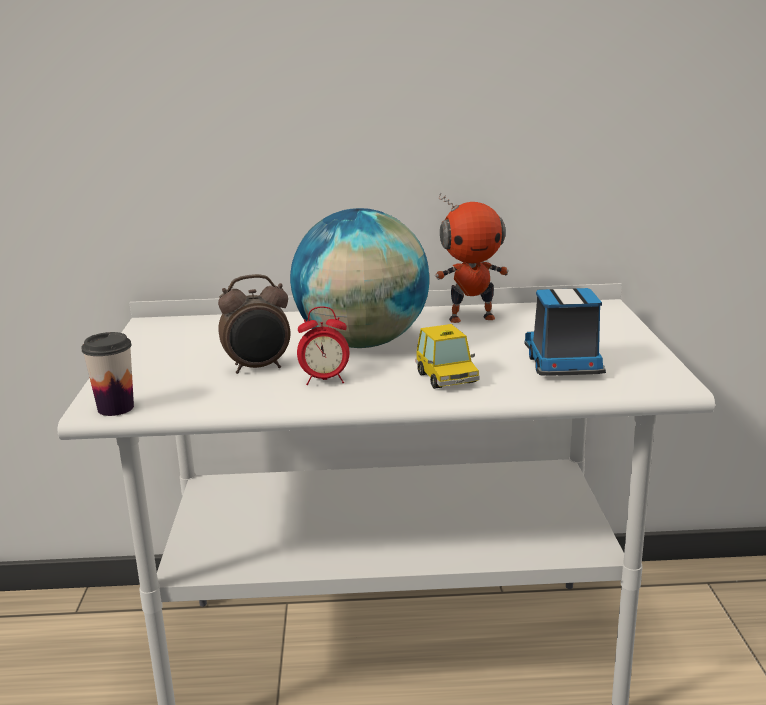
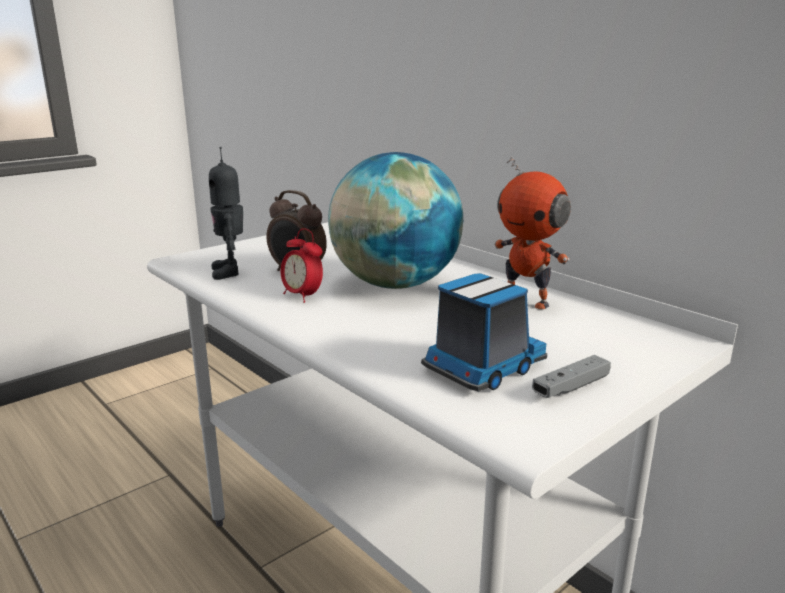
camera: 50 degrees right, 0 degrees up
cup [81,332,134,416] -> none
toy car [415,324,480,389] -> none
none -> toy robot [209,147,243,280]
none -> grey game controller [532,355,611,398]

